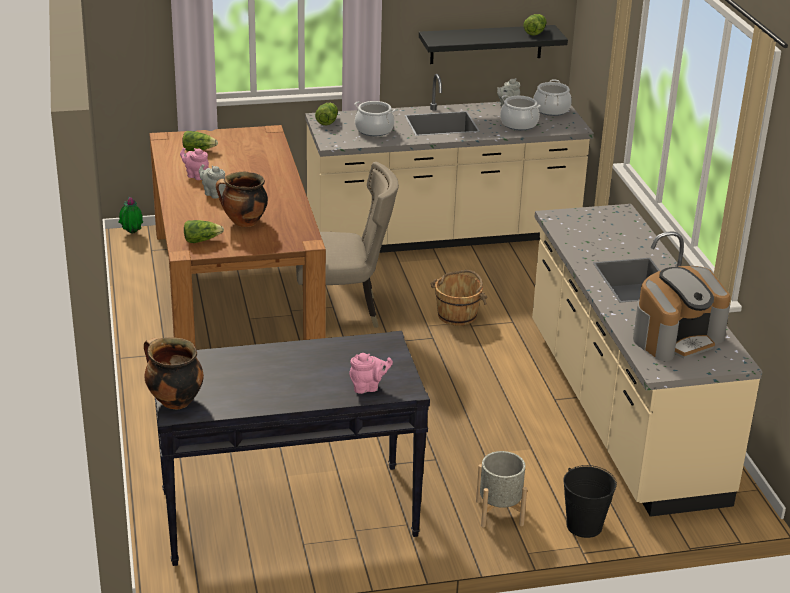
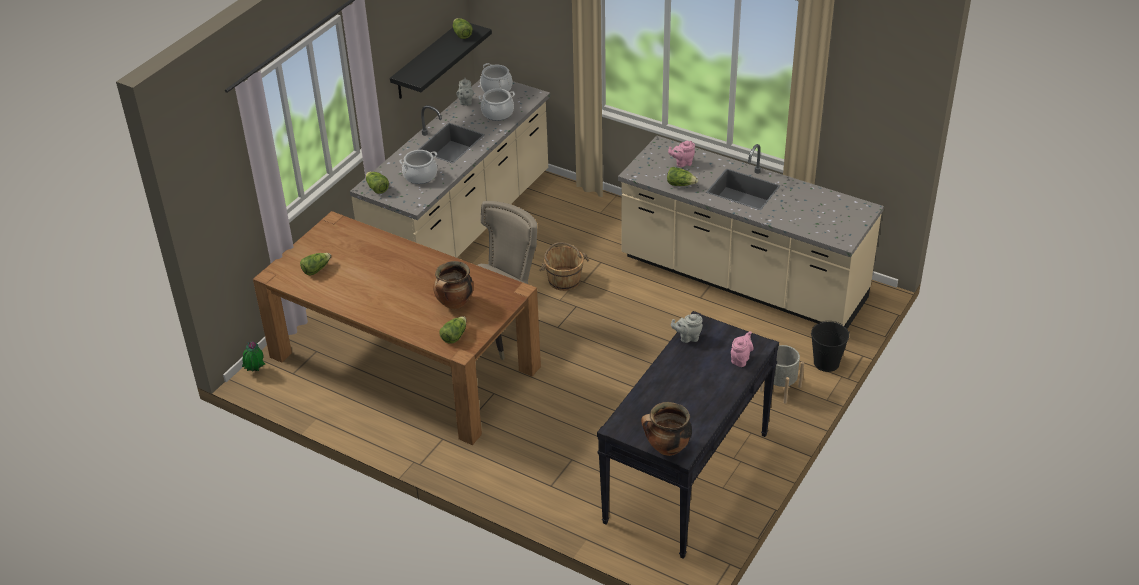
camera: 45 degrees left, 10 degrees up
pink teapot [180,148,209,180] -> pink teapot moved to [668,141,695,167]
grey teapot [199,164,226,199] -> grey teapot moved to [671,314,703,343]
coffee machine [633,266,731,361] -> none
none -> lettuce [667,167,698,186]

